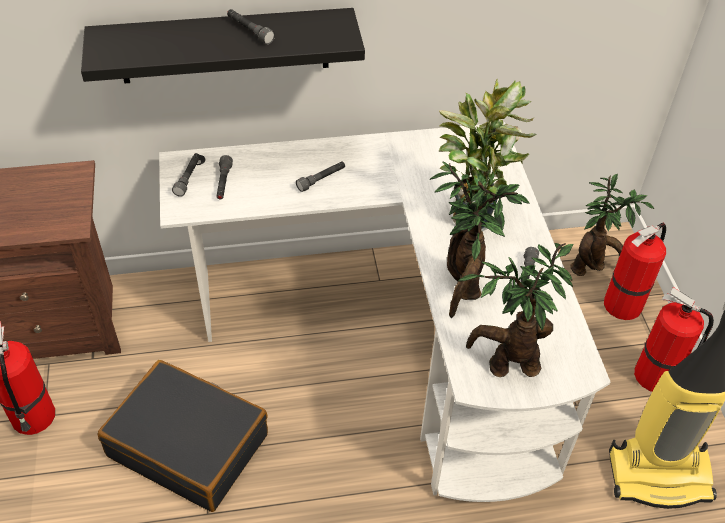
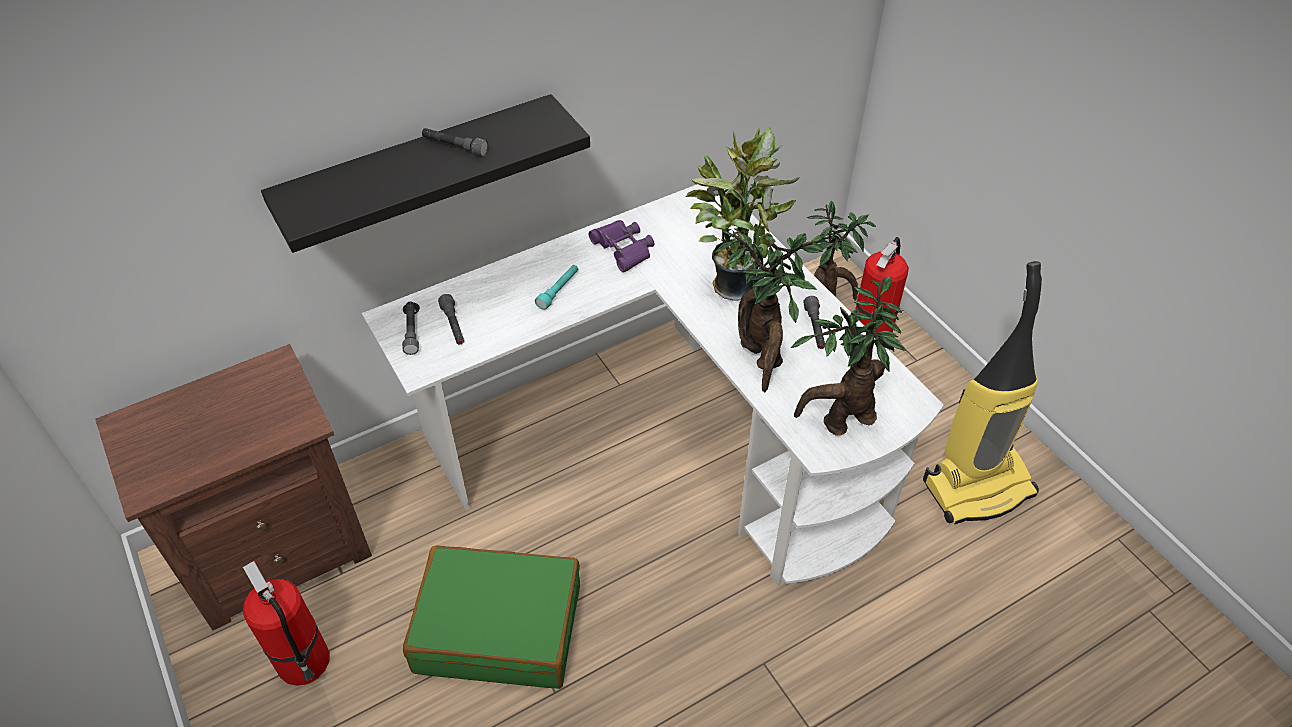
camera: 20 degrees left, 0 degrees up
black suitcase [98,360,268,512] -> green suitcase [403,546,580,689]
grey flashlight [296,161,345,192] -> turquoise flashlight [535,265,578,310]
fire extinguisher [634,287,714,392] -> none
none -> purple binoculars [589,220,654,272]

